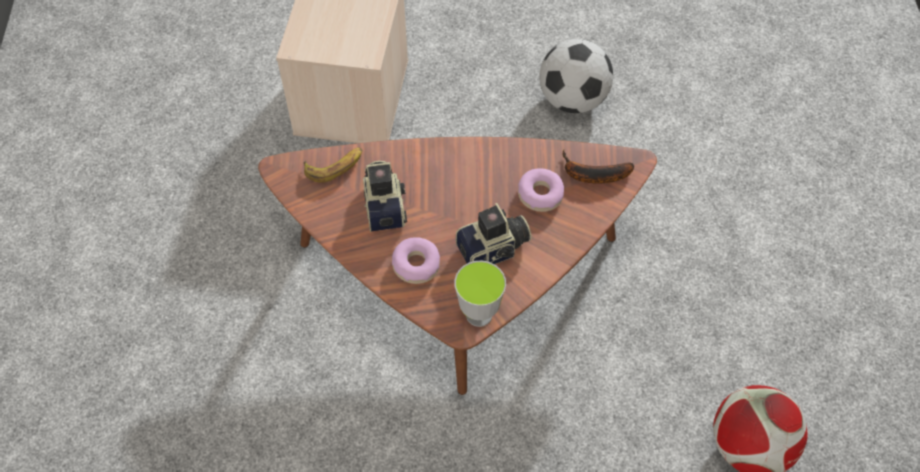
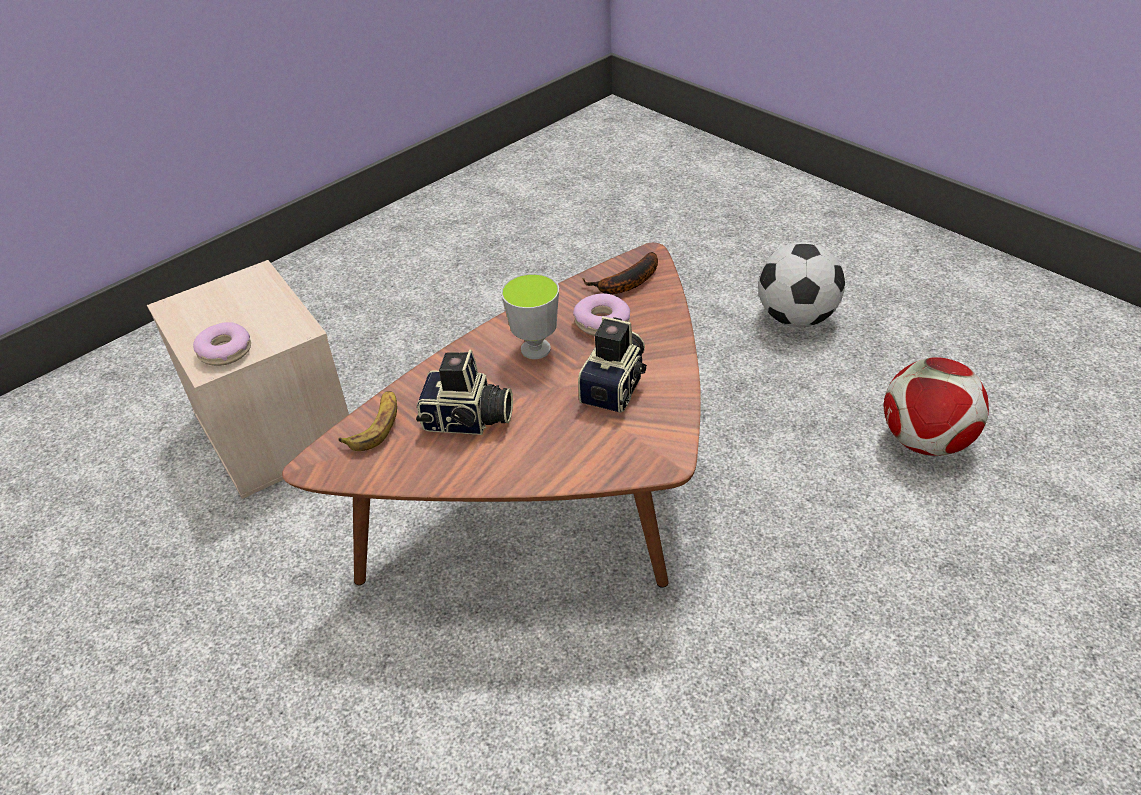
camera: 40 degrees left, 15 degrees down
camera [363,161,407,232] -> camera turned 150 degrees clockwise [416,350,513,435]
donut [392,237,440,284] -> donut moved to [193,322,251,366]
cup [454,261,506,327] -> cup moved to [501,273,559,359]
football [539,39,613,113] -> football moved to [758,242,845,327]

